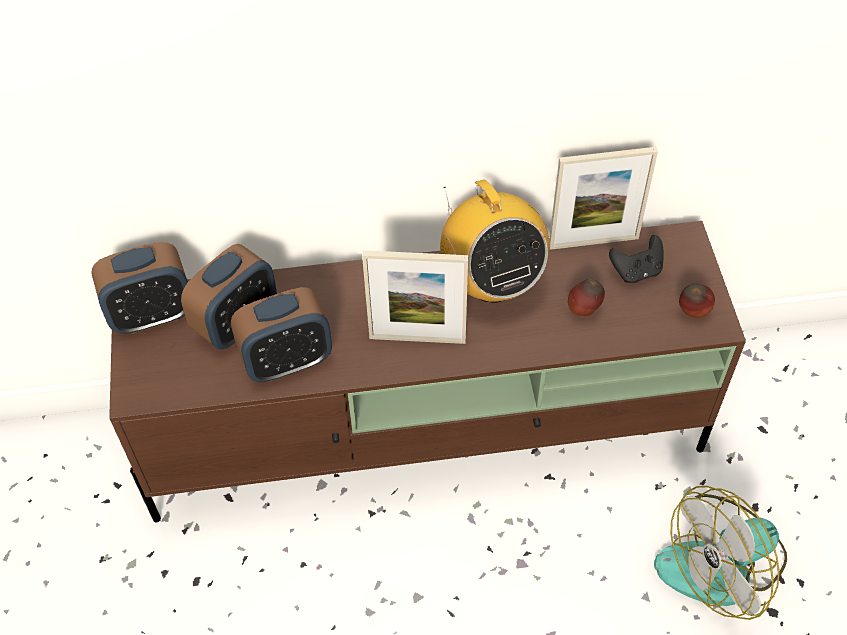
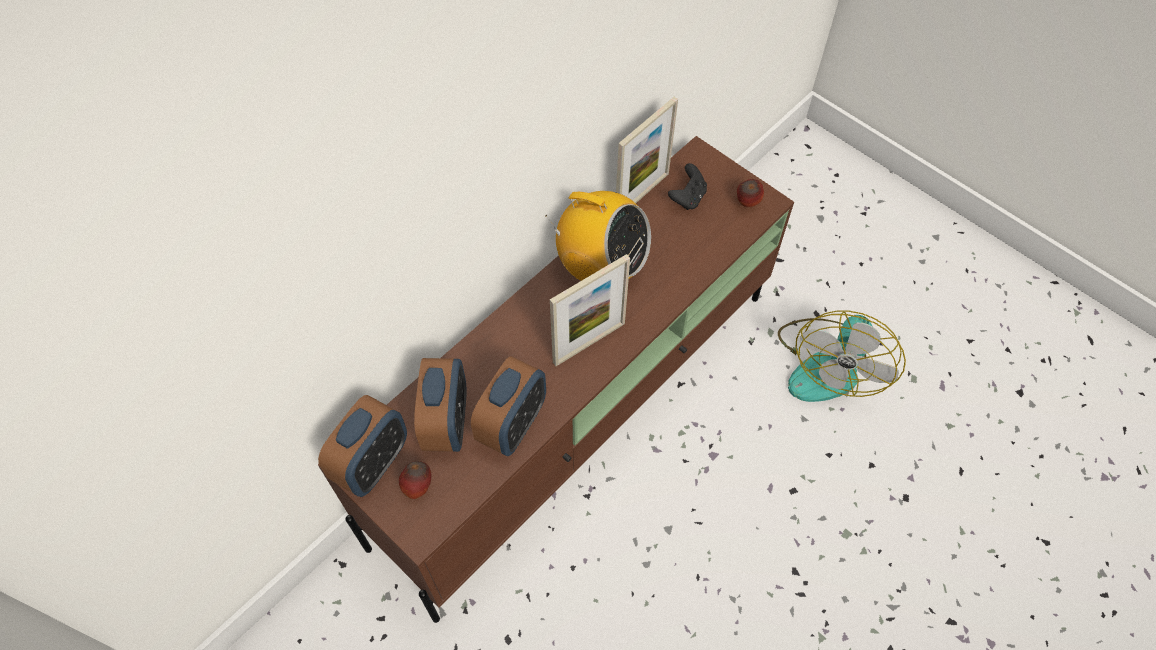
camera: 40 degrees left, 5 degrees up
apple [568,279,605,317] -> apple moved to [399,461,431,499]

